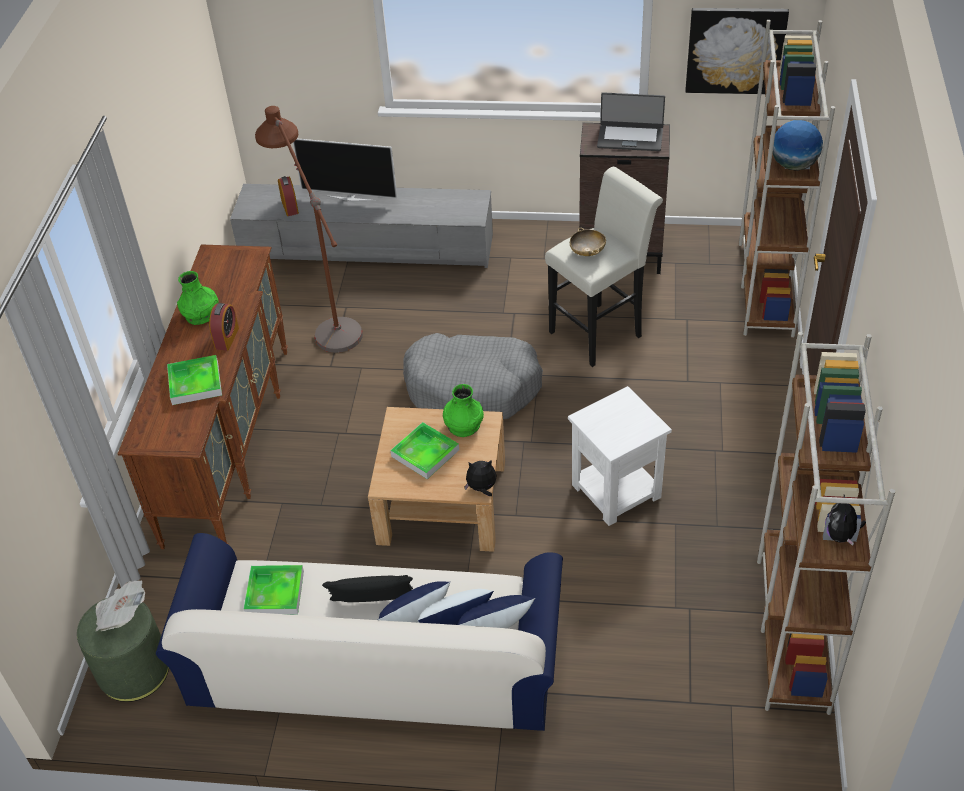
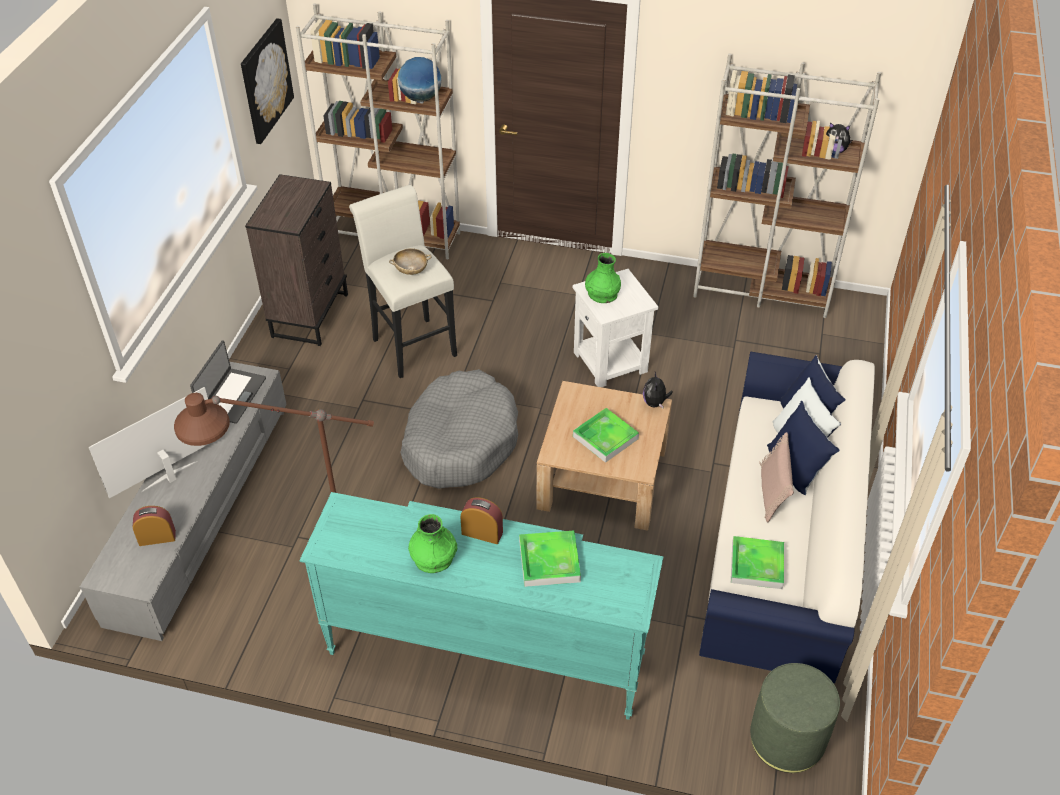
camera: 85 degrees left, 0 degrees up
newspaper [96,581,145,631] -> none
brown cabinet [118,245,288,549] -> turquoise cabinet [299,492,664,720]
television [293,139,398,201] -> television turned 150 degrees counterclockwise [88,387,208,498]
black pillow [322,575,413,602] -> beige pillow [759,432,794,523]
green vase [443,384,484,437] -> green vase moved to [585,253,621,303]
laptop [597,92,665,151] -> laptop moved to [190,340,266,424]

